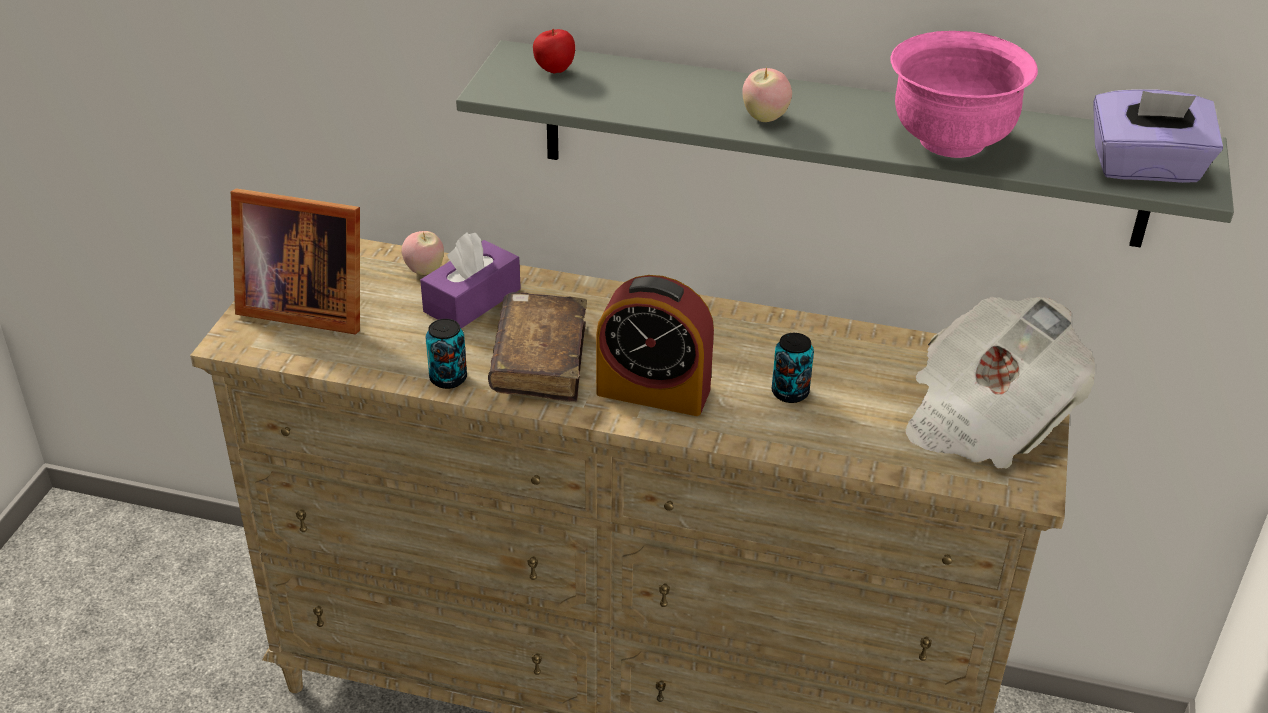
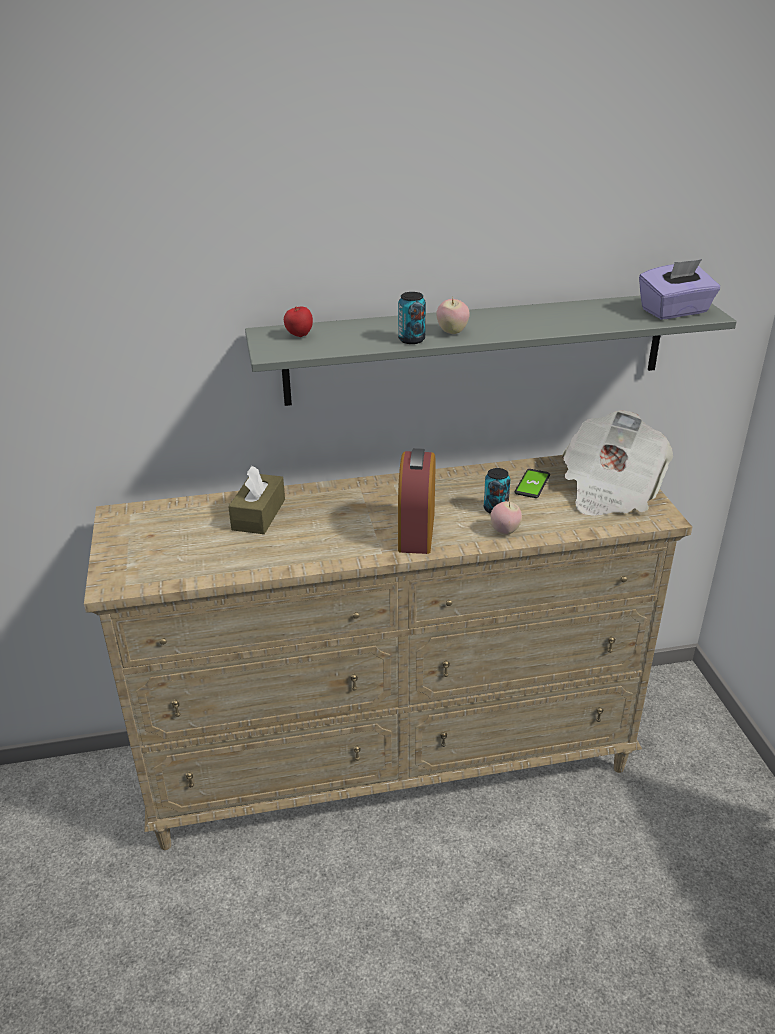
camera: 25 degrees left, 5 degrees down
picture frame [231,188,360,335] -> none
apple [401,231,444,275] -> apple moved to [491,501,522,535]
purple tissue box [420,232,521,329] -> brown tissue box [228,466,285,534]
can [426,319,467,389] -> can moved to [398,292,426,344]
brown book [488,292,587,402] -> none
alarm clock [596,275,714,416] -> alarm clock turned 105 degrees clockwise [398,448,435,554]
pink bowl [890,31,1038,158] -> none
none -> phone [515,469,550,498]

